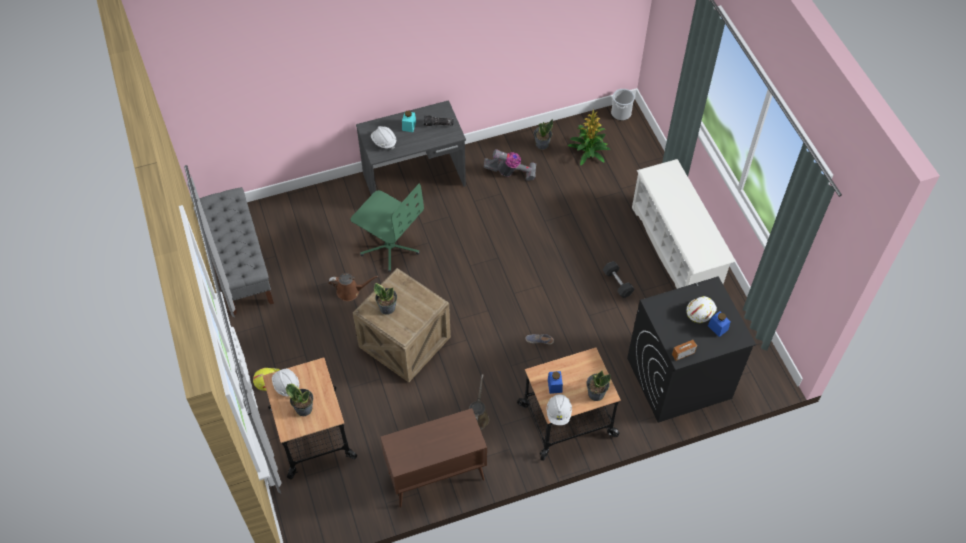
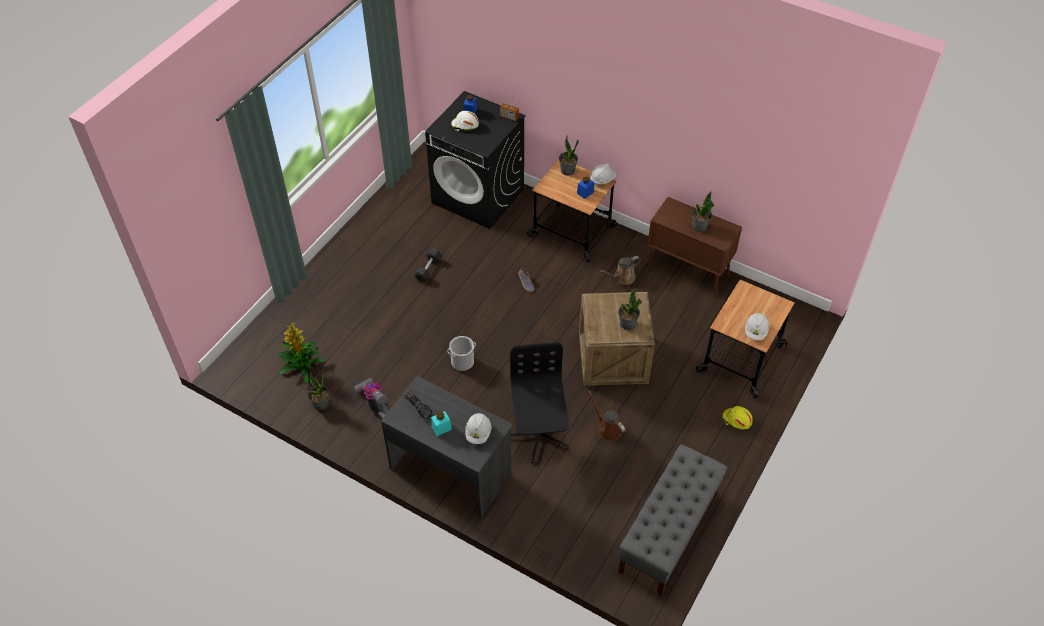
camera: 130 degrees left, 5 degrees down
potted plant [286,384,313,416] -> potted plant moved to [692,192,714,232]
green office chair [351,184,424,272] -> black office chair [510,342,569,463]
bucket [611,89,635,120] -> bucket moved to [448,336,476,371]
white shoe rack [632,159,735,289] -> none

